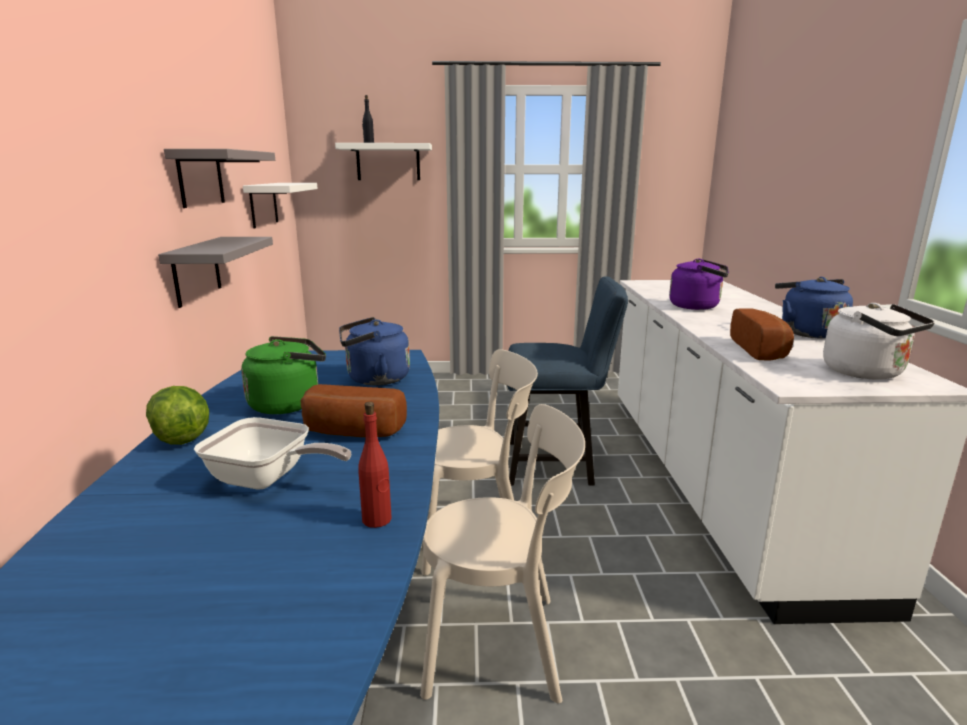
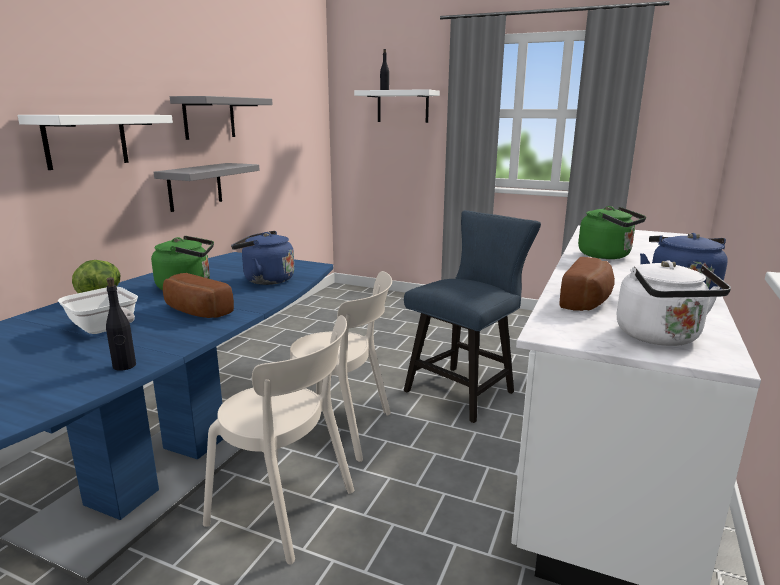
camera: 25 degrees right, 0 degrees up
white shelf [243,183,318,229] -> white shelf moved to [18,115,173,170]
red bottle [358,402,392,528] -> black bottle [106,277,136,371]
blue chair [507,276,628,486] -> blue chair turned 75 degrees counterclockwise [404,210,541,423]
purple kettle [669,259,729,310] -> green kettle [578,206,646,259]

